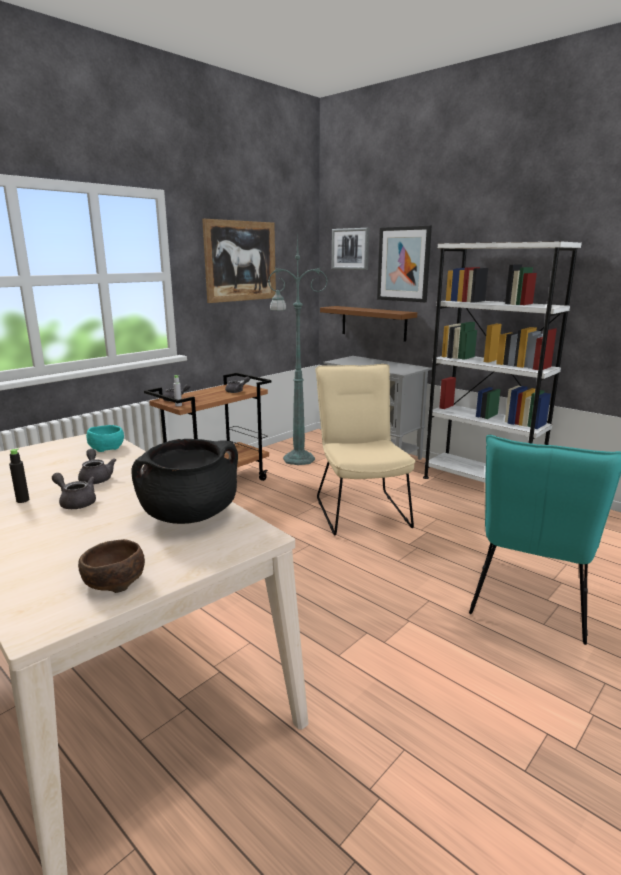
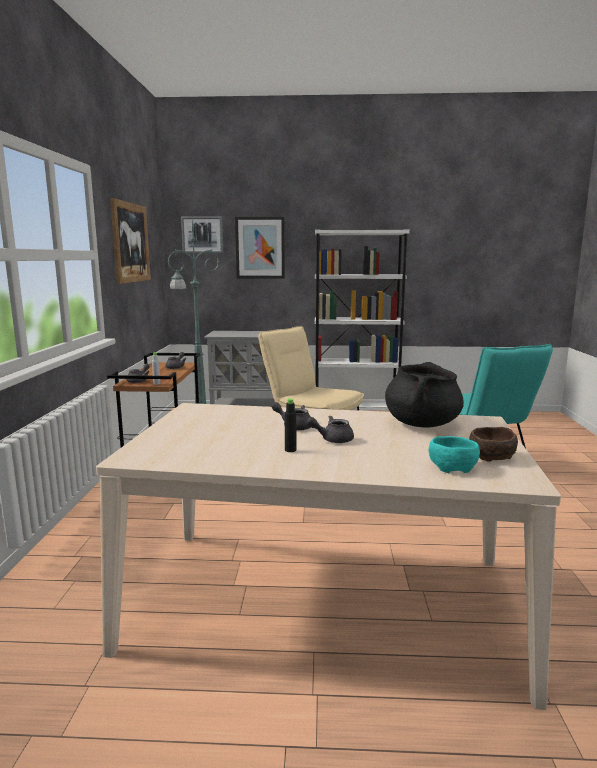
camera: 40 degrees left, 5 degrees down
turquoise bowl [86,425,124,452] -> turquoise bowl moved to [429,436,480,473]
brown shelf [320,306,417,342] -> none

